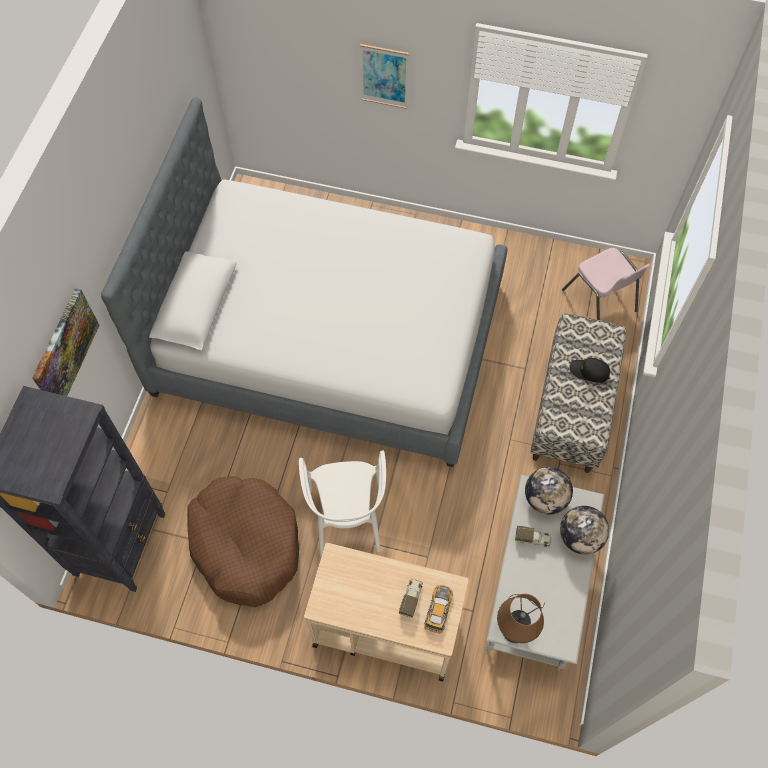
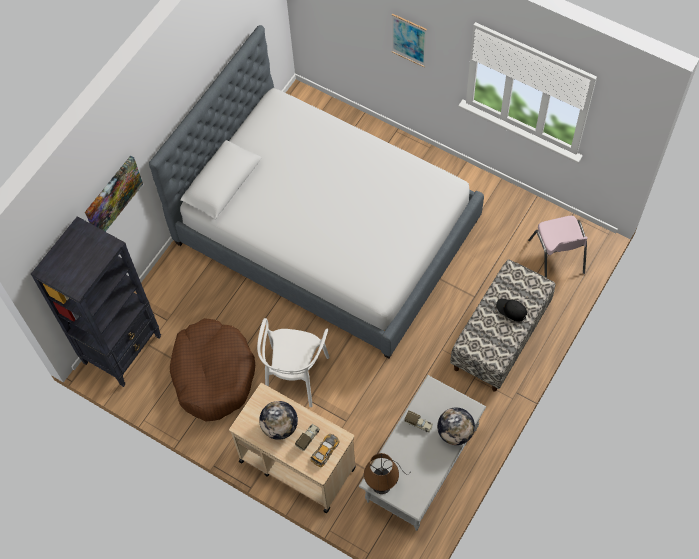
camera: 20 degrees right, 0 degrees up
globe [525,467,573,515] -> globe moved to [259,401,298,440]

